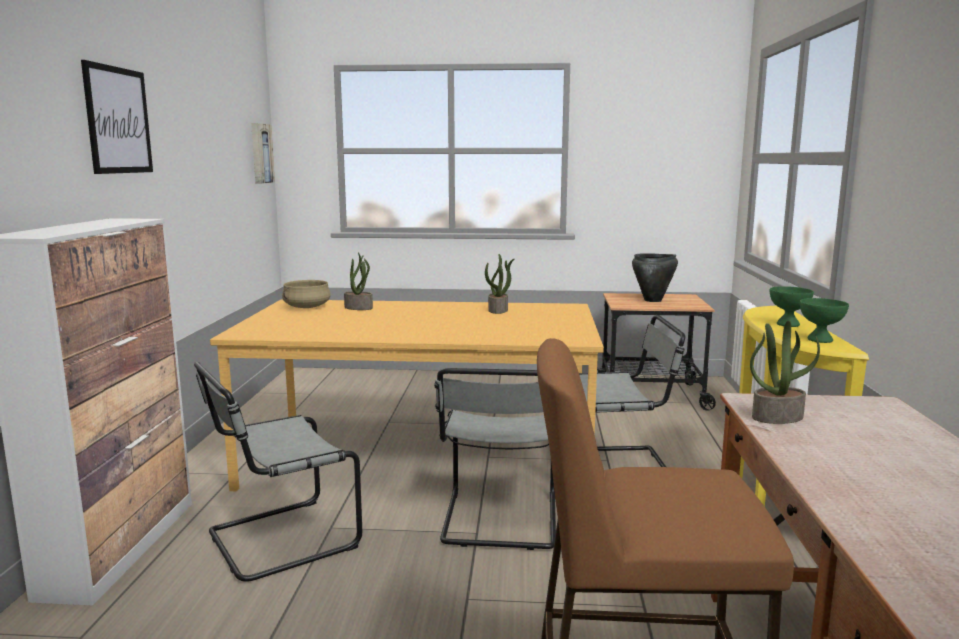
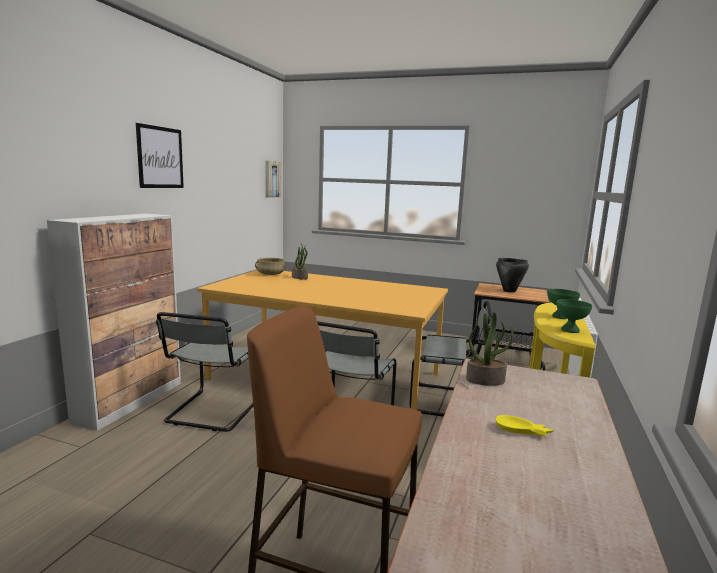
camera: 15 degrees right, 0 degrees up
grey chair [194,362,362,582] -> grey chair turned 60 degrees counterclockwise [156,312,253,432]
potted plant [485,254,514,314] -> none
none -> yellow bowl [496,415,554,436]

